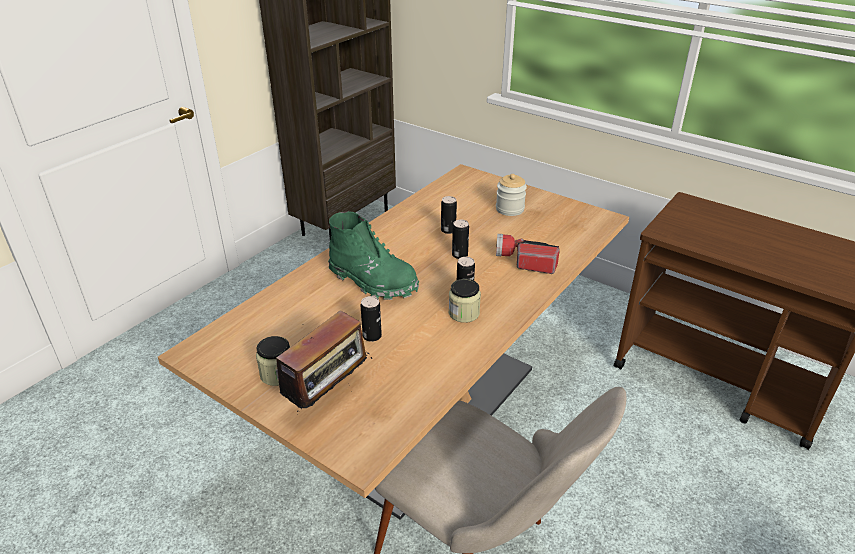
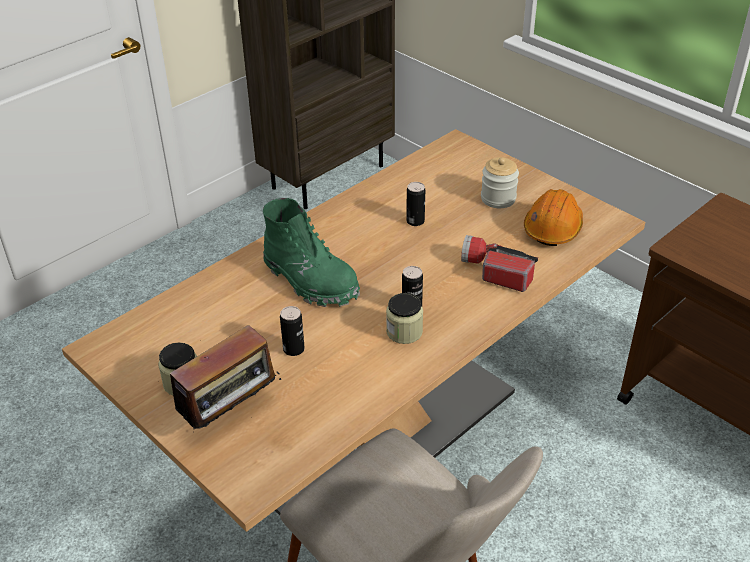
camera: 10 degrees right, 5 degrees up
can [452,219,469,259] -> none
none -> orange hard hat [524,189,583,246]

